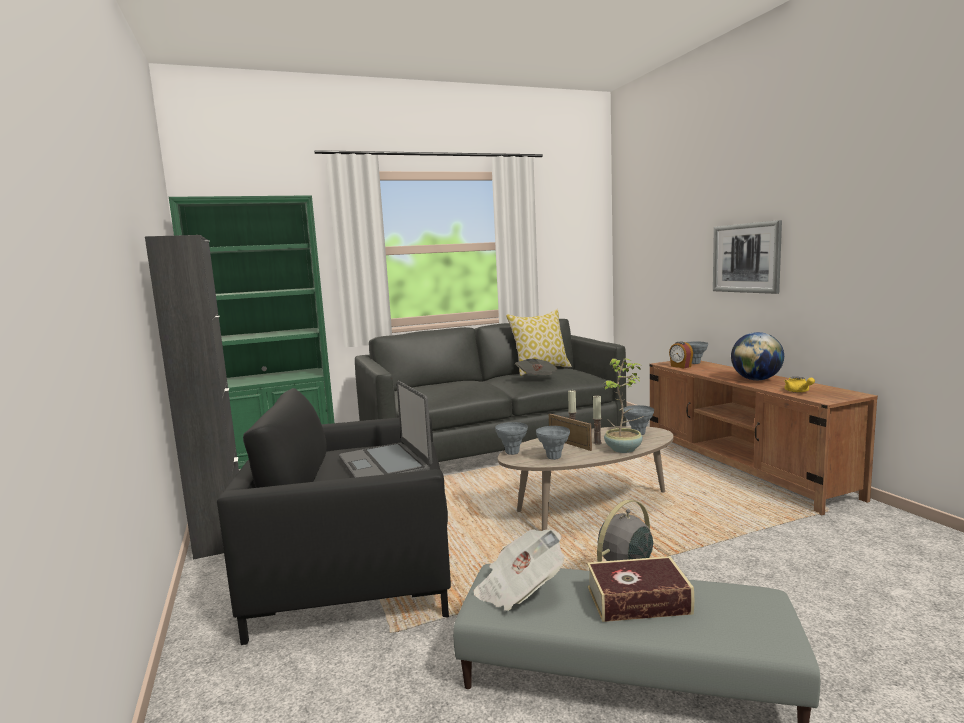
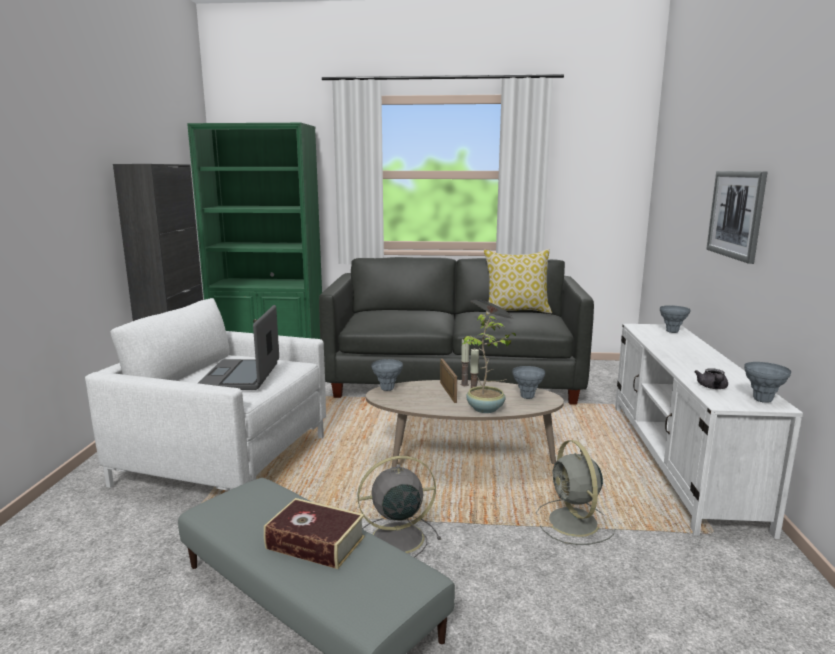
camera: 25 degrees right, 5 degrees up
black armchair [217,388,451,645] -> white armchair [85,298,326,491]
newspaper [474,529,564,611] -> none
grey vase [536,426,570,460] -> grey vase moved to [744,362,791,403]
brown tv stand [650,361,878,515] -> white tv stand [615,324,803,539]
alarm clock [669,341,693,368] -> none
globe [731,332,784,380] -> none
yellow teapot [785,377,815,393] -> grey teapot [695,368,728,389]
none -> grey fan [536,440,615,545]

